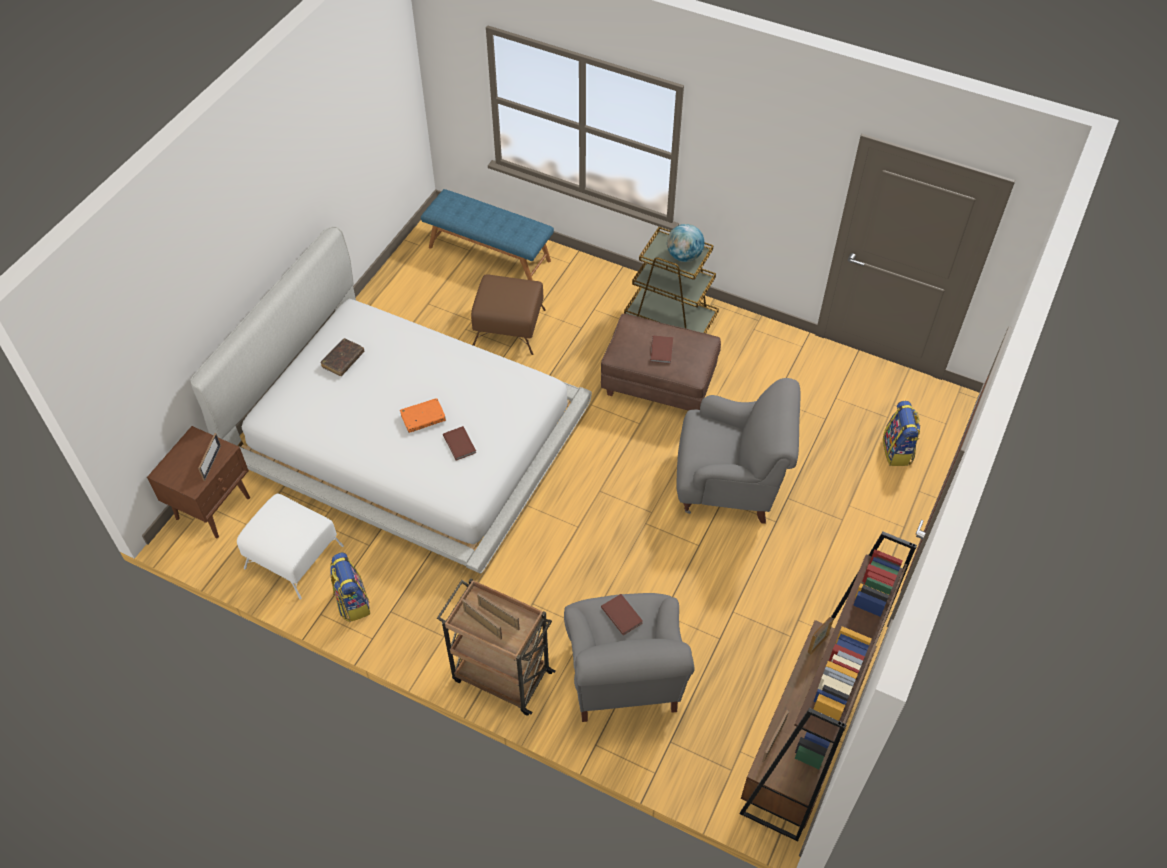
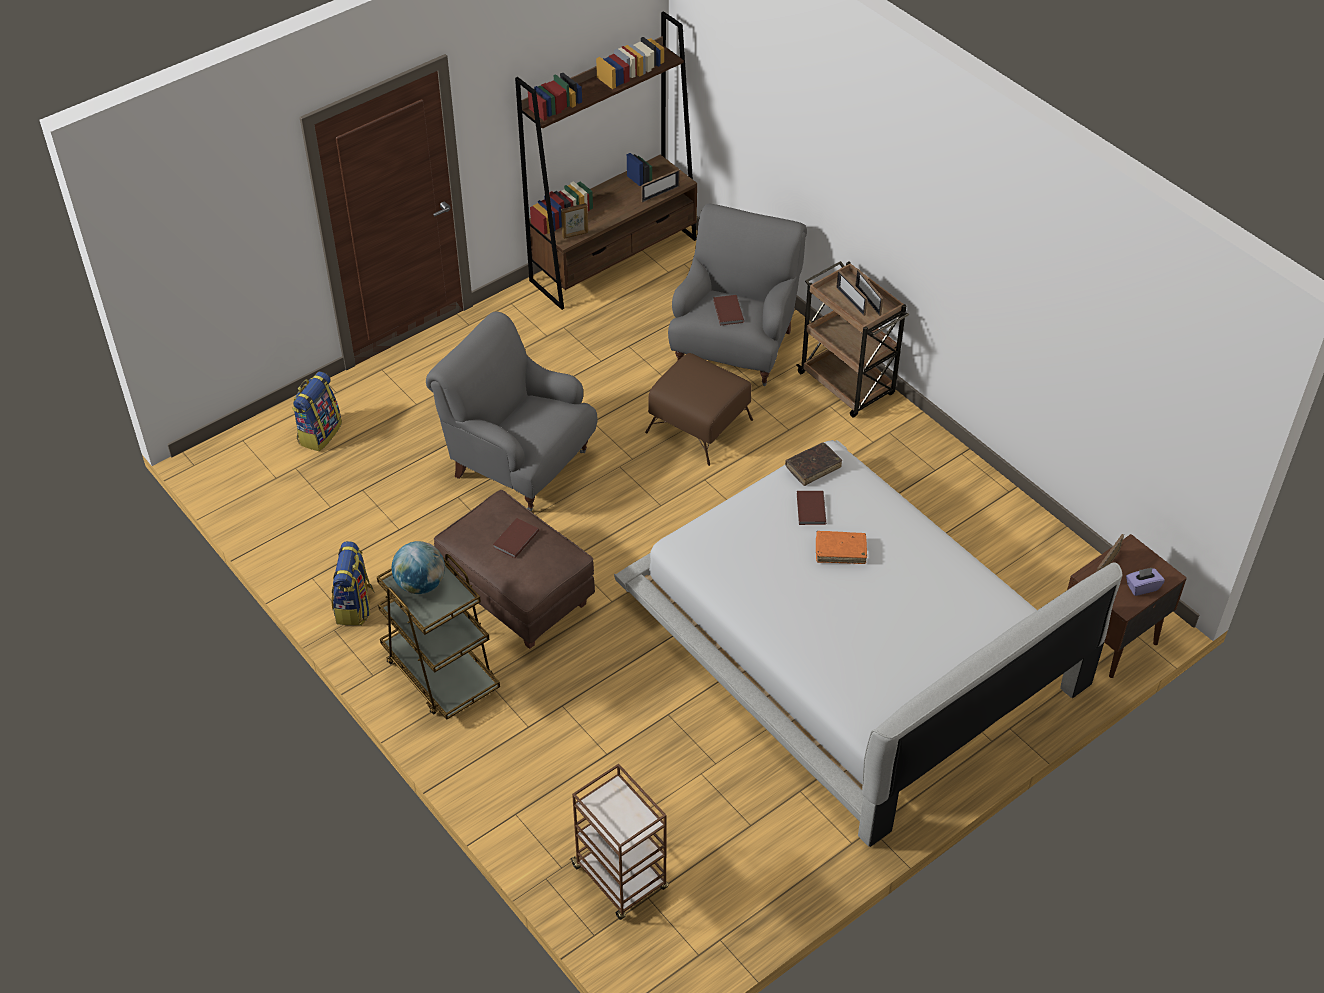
camera: 155 degrees left, 5 degrees down
white ottoman [237,494,344,600] -> none
brown book [320,338,365,376] -> brown book moved to [785,442,842,486]
backpack [330,552,370,622] -> backpack moved to [332,541,374,626]
blue bench [421,189,554,280] -> brown cart [569,763,668,920]
brown ottoman [471,274,546,355] -> brown ottoman moved to [645,353,753,466]
none -> purple tissue box [1126,567,1165,596]

